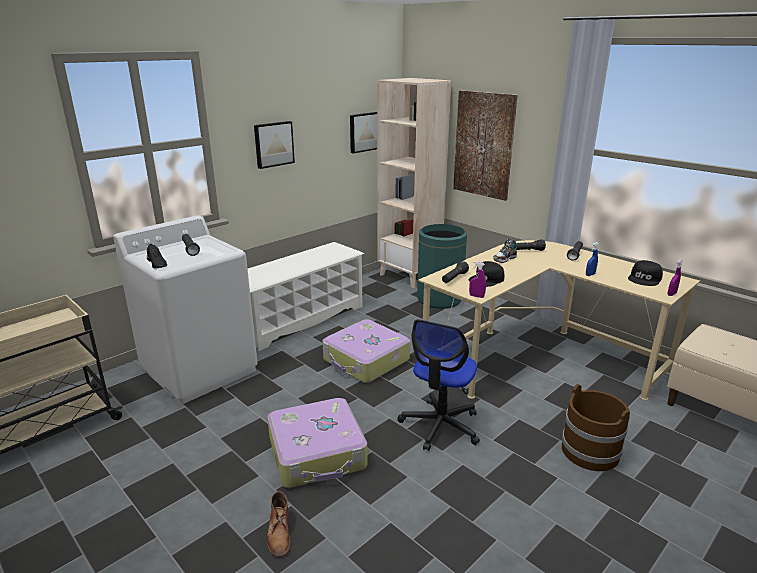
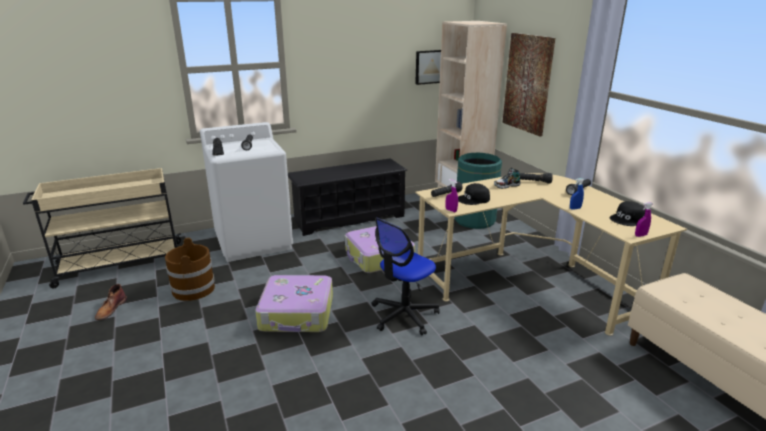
camera: 20 degrees right, 0 degrees up
white shoe rack [248,242,364,351] -> black shoe rack [288,159,408,236]
picture [254,121,295,169] -> none
brown boot [267,491,291,557] -> brown boot moved to [95,284,127,320]
brown bucket [562,384,630,471] -> brown bucket moved to [165,238,215,301]

